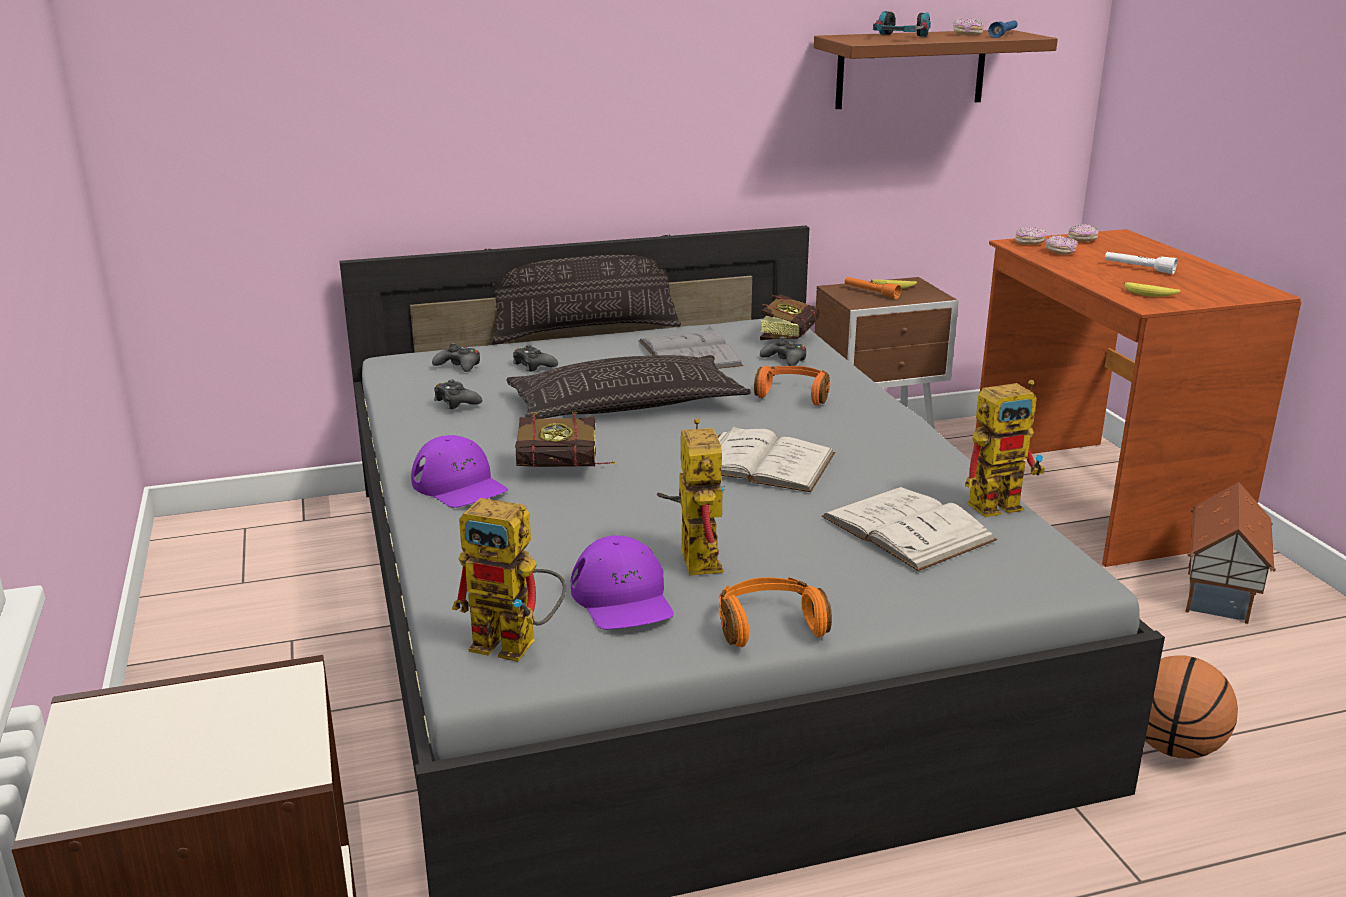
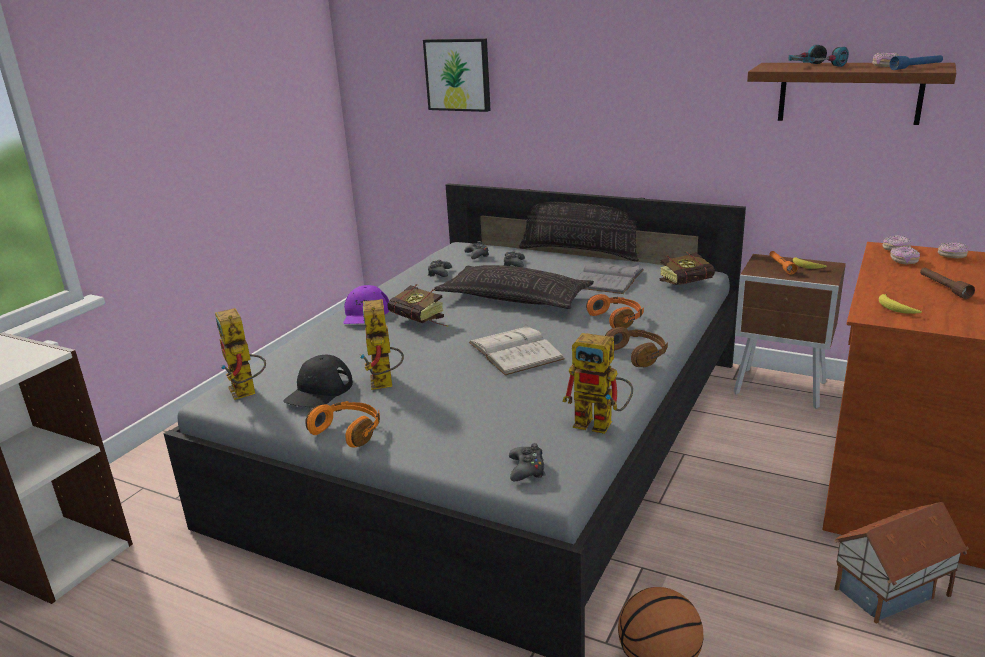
camera: 45 degrees right, 0 degrees up
purple cap [571,536,674,630] -> black cap [283,355,353,408]
toy robot [657,418,725,576] -> toy robot turned 135 degrees clockwise [360,299,404,390]
black game controller [760,337,806,366] -> black game controller moved to [509,443,546,481]
white book [821,487,997,571] -> none
white flashlight [1105,252,1177,274] -> brown flashlight [920,267,975,299]
none -> picture [423,38,491,112]
none -> brown headphones [605,327,668,367]

